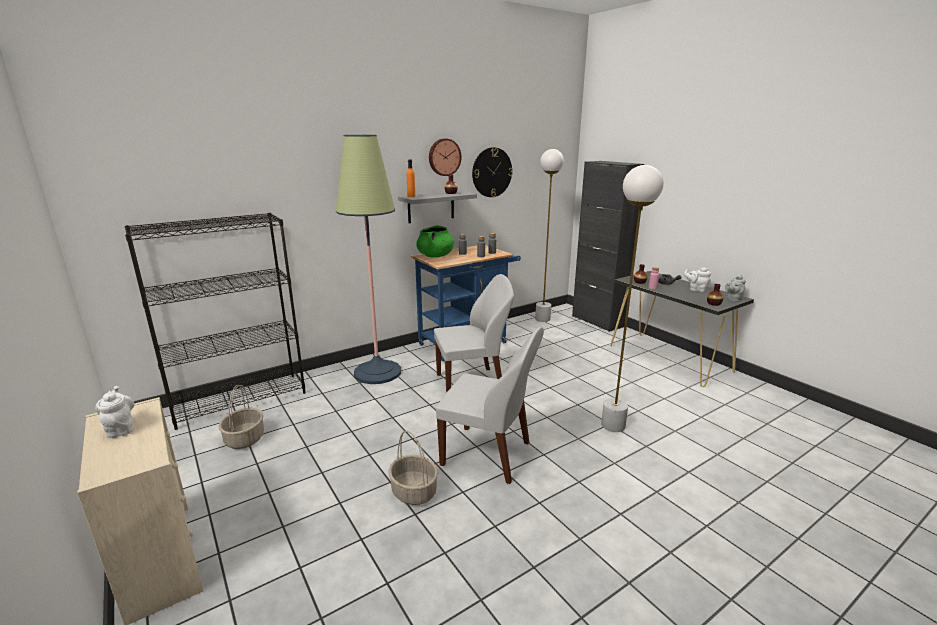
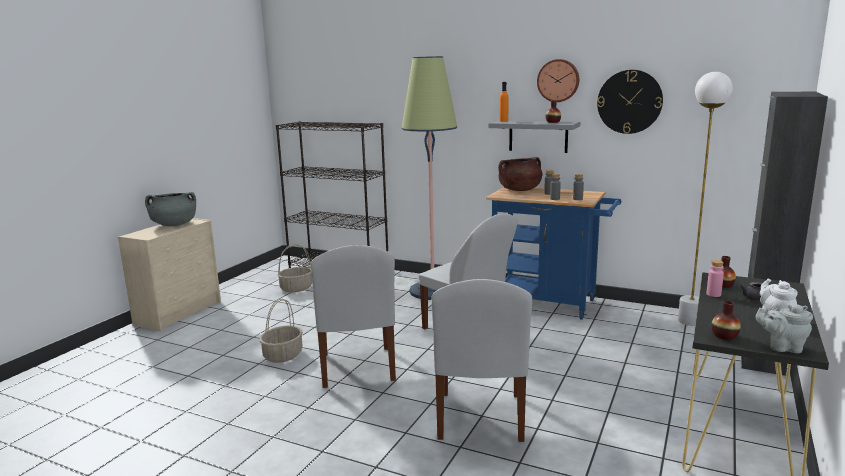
camera: 60 degrees right, 5 degrees down
white teapot [95,386,135,438] -> grey cooking pot [145,192,196,226]
green cooking pot [416,225,454,257] -> brown cooking pot [498,157,542,191]
white floor lamp [601,165,664,432] -> white chair [431,279,532,442]

